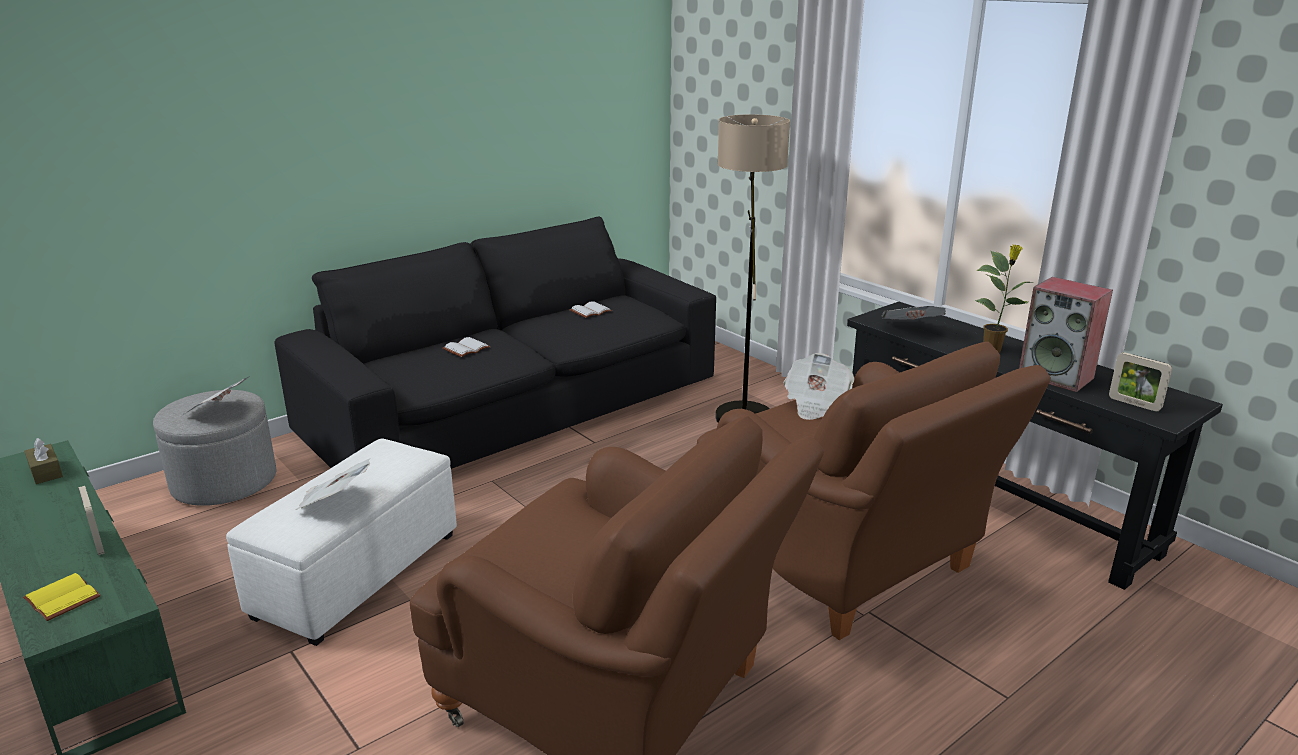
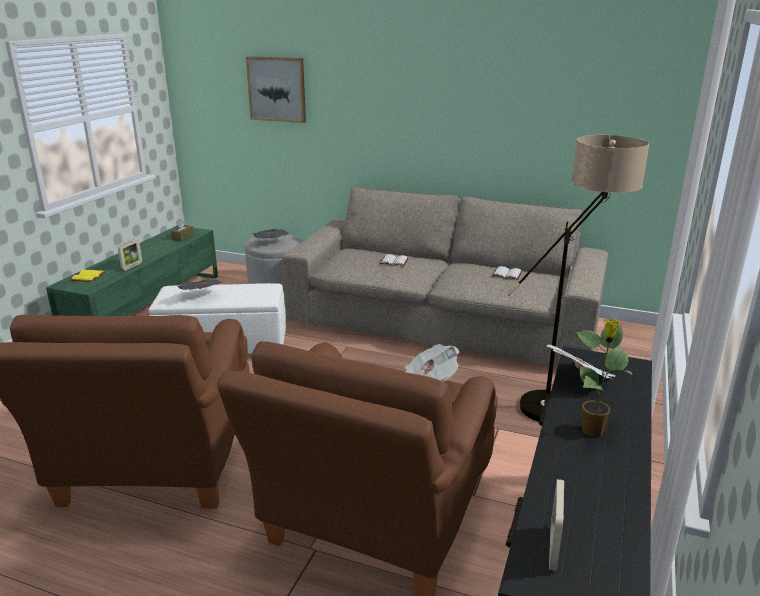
camera: 60 degrees right, 0 degrees up
black sofa [274,217,716,469] -> beige sofa [282,186,608,367]
speaker [1019,277,1113,392] -> none
none -> picture [246,56,306,123]

